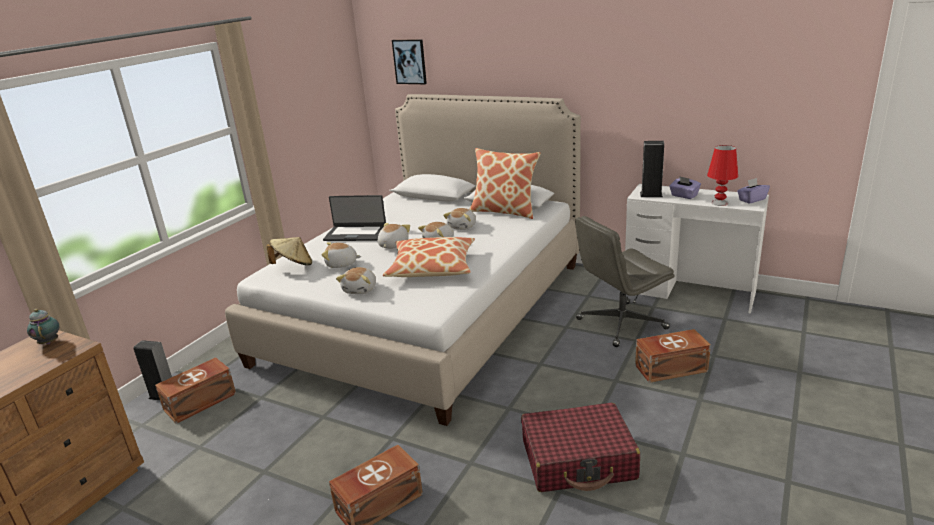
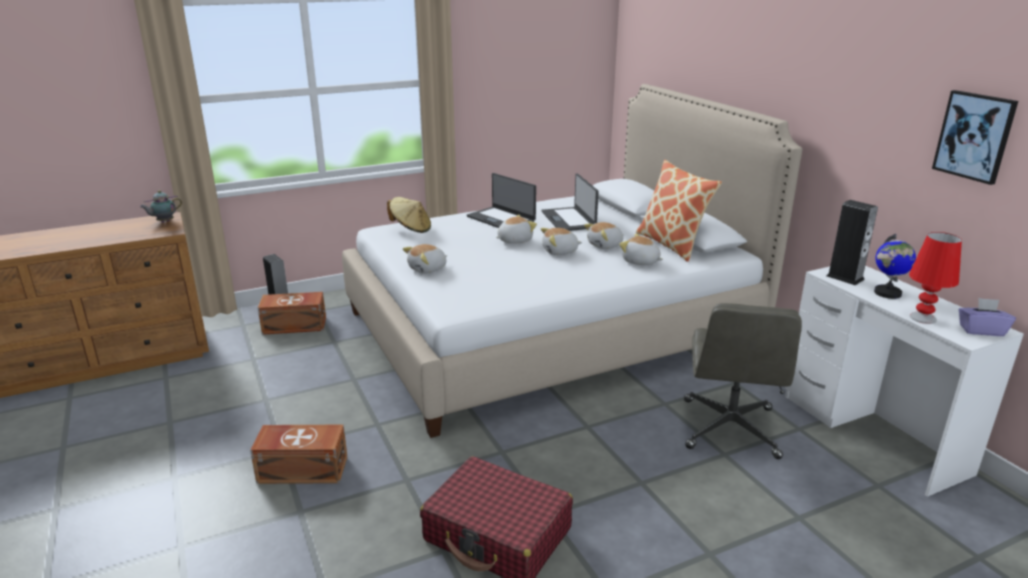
camera: 35 degrees right, 0 degrees up
teapot [27,309,59,344] -> teapot turned 135 degrees counterclockwise [140,190,182,222]
plush toy [321,242,361,268] -> plush toy moved to [619,234,663,265]
pillow [383,237,475,277] -> none
picture [392,39,427,84] -> picture moved to [932,90,1018,185]
grey office chair [575,216,674,347] -> grey office chair turned 90 degrees counterclockwise [684,303,802,459]
brown storage box [635,329,711,383] -> none
purple tissue box [669,176,701,199] -> globe [874,234,916,299]
none -> laptop [541,173,599,231]

